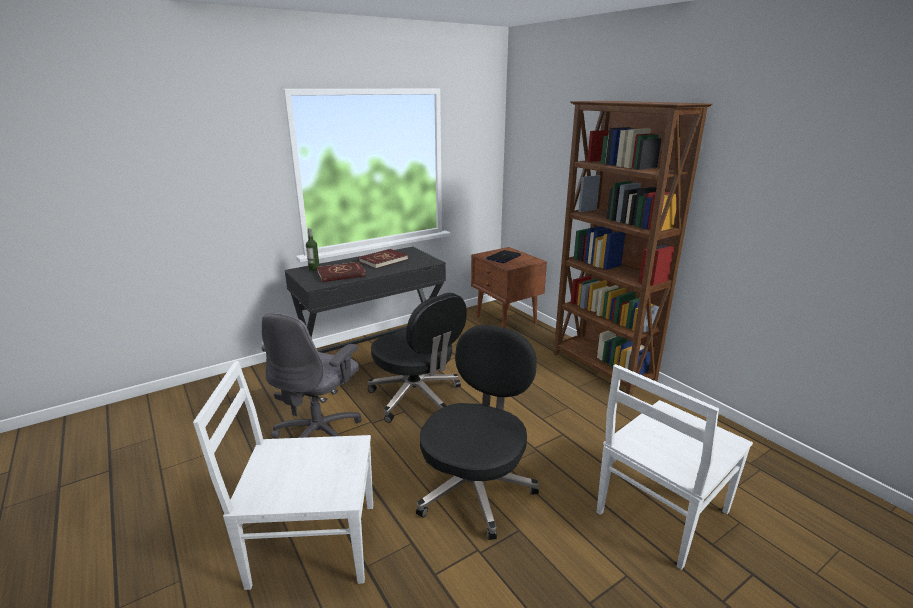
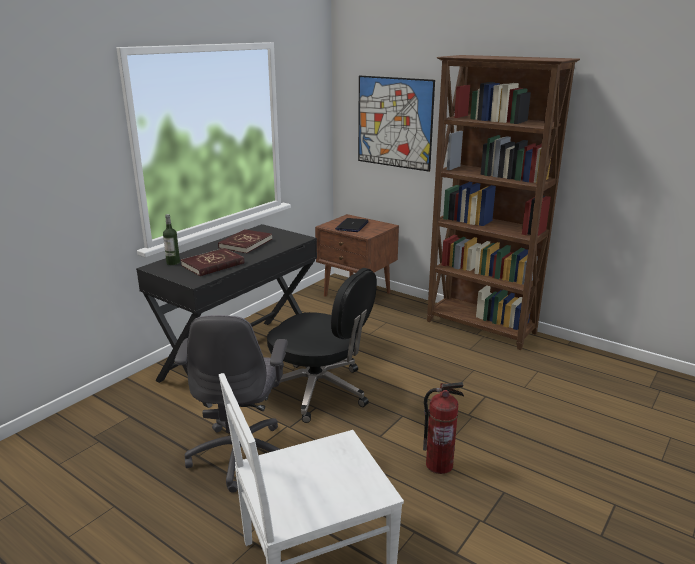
camera: 20 degrees left, 0 degrees up
black office chair [416,325,539,540] -> fire extinguisher [423,382,464,474]
white chair [597,364,753,570] -> none
none -> picture [358,76,435,172]

